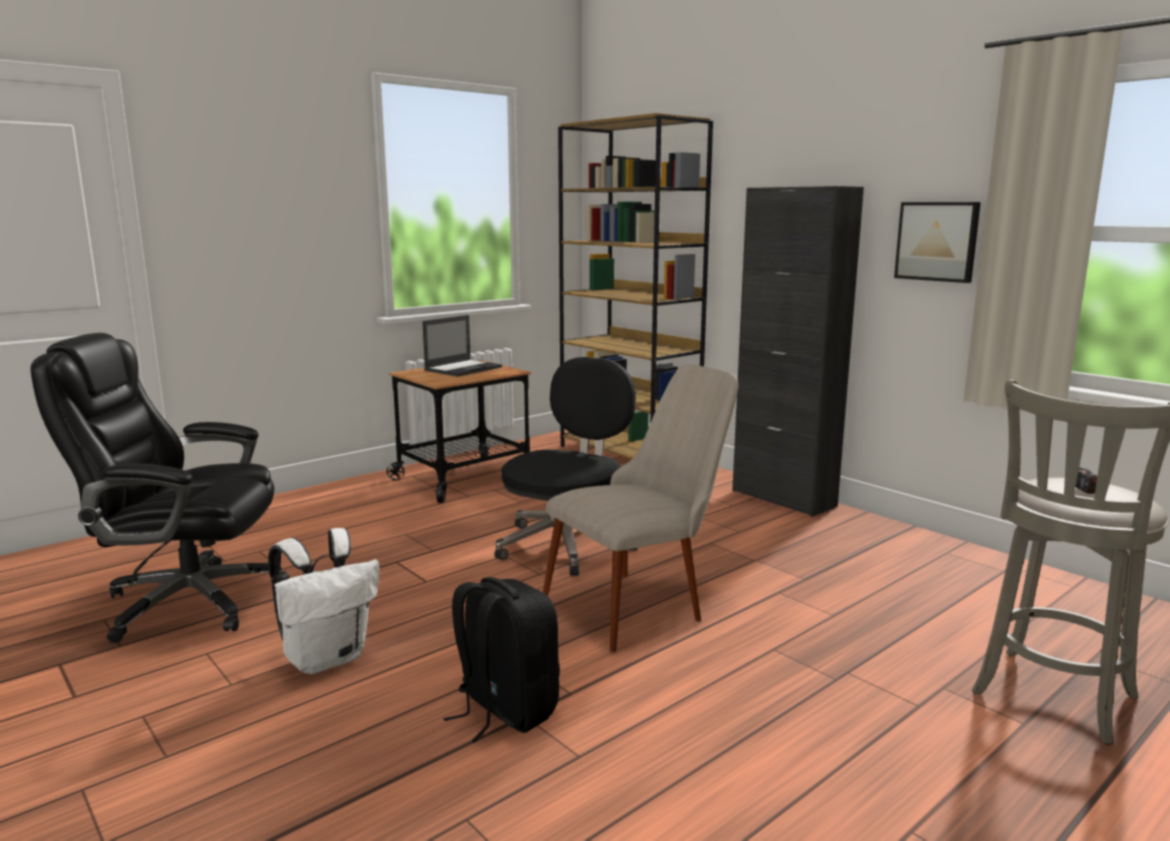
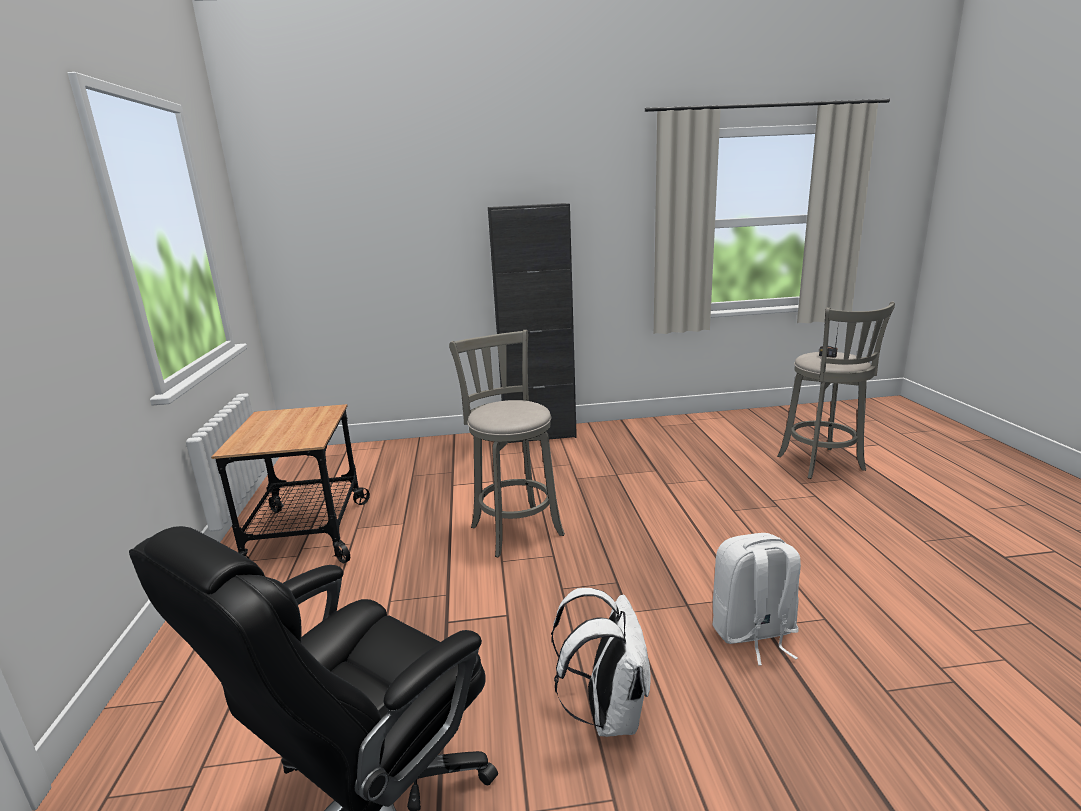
camera: 55 degrees left, 5 degrees up
laptop [422,315,502,377] -> none
black backpack [444,577,560,743] -> white backpack [713,533,801,666]
black office chair [494,357,637,576] -> grey stool [449,330,565,558]
beige chair [543,364,738,652] -> none
brown bookcase [558,113,713,459] -> none
picture [894,202,981,283] -> none

